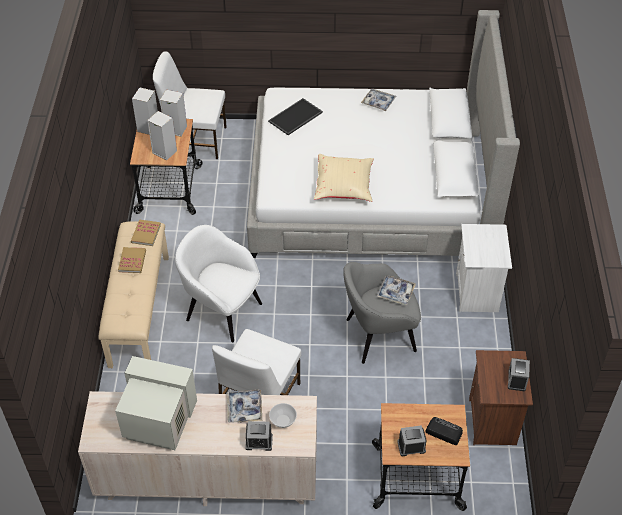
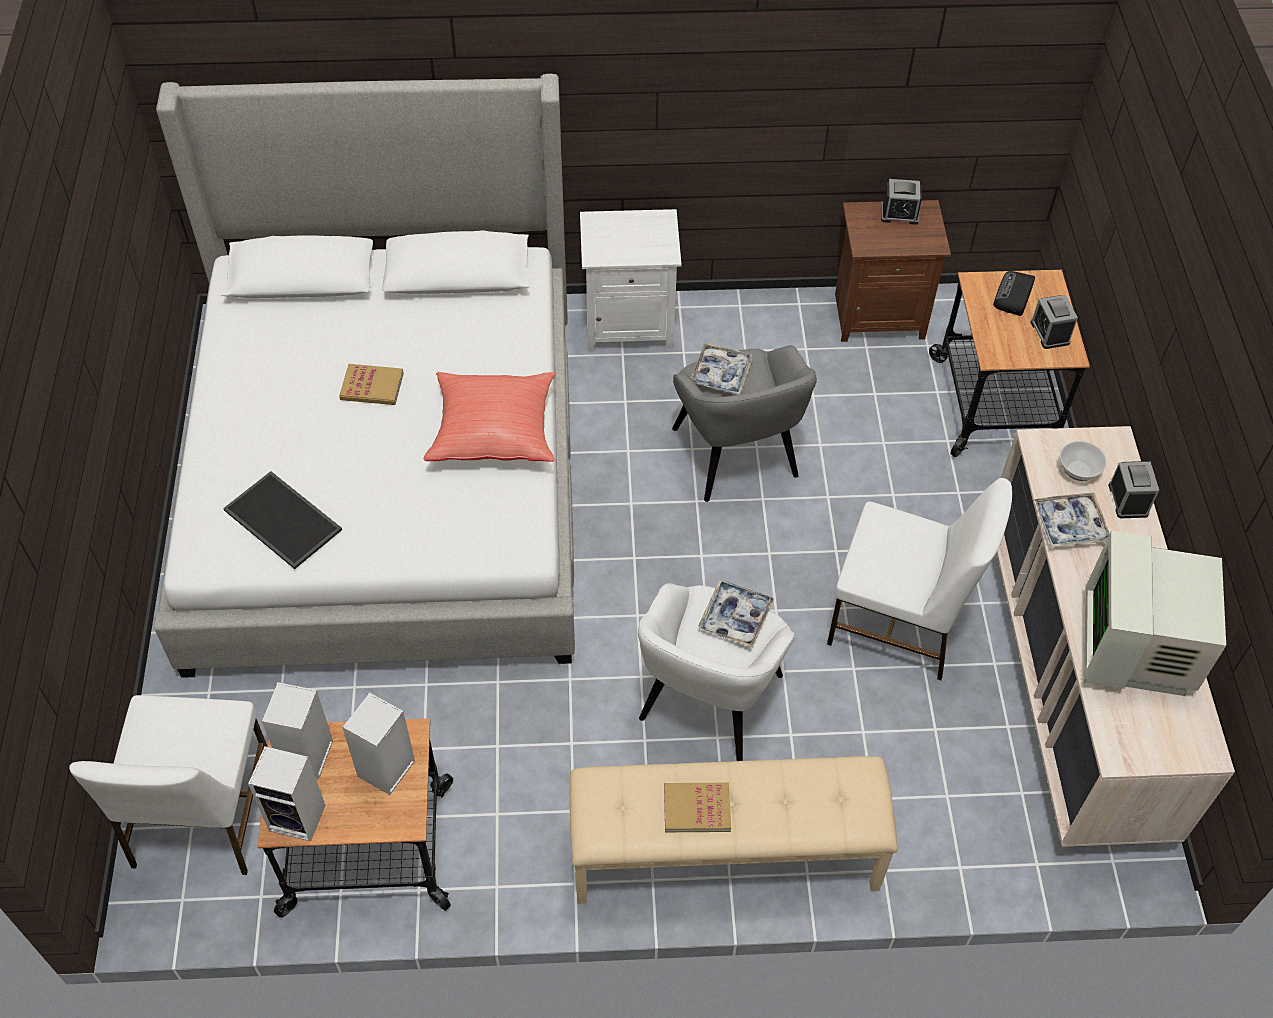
camera: 95 degrees left, 5 degrees up
book [131,220,161,246] -> book moved to [339,364,404,405]
beige pillow [314,154,374,202] -> red pillow [424,372,556,462]
tray [361,89,396,111] -> tray moved to [699,579,774,648]

